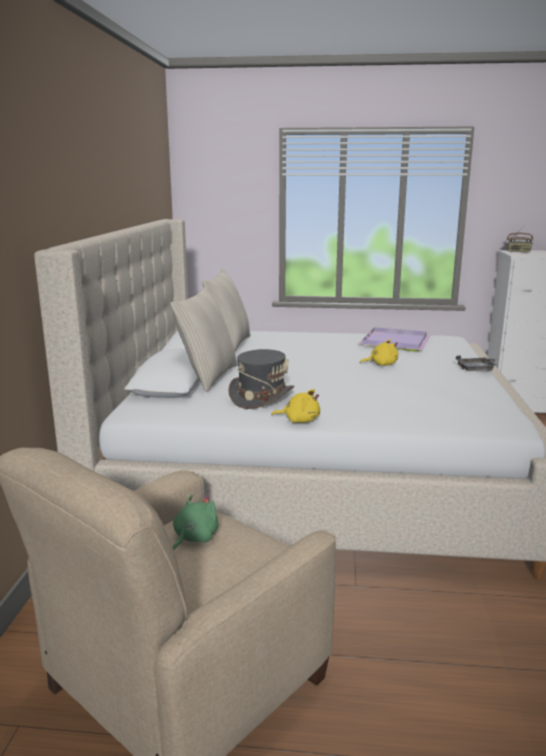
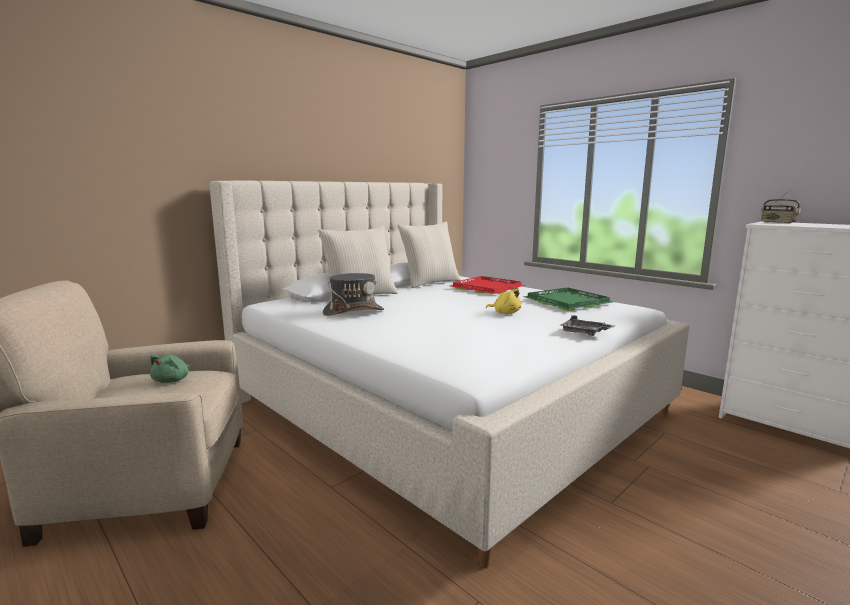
camera: 40 degrees right, 5 degrees down
green plush toy [173,494,219,550] -> green plush toy turned 120 degrees clockwise [150,355,190,383]
yellow plush toy [271,389,320,423] -> none
purple tray [358,327,431,352] -> green tray [523,287,614,311]
none -> red tray [450,276,525,294]

